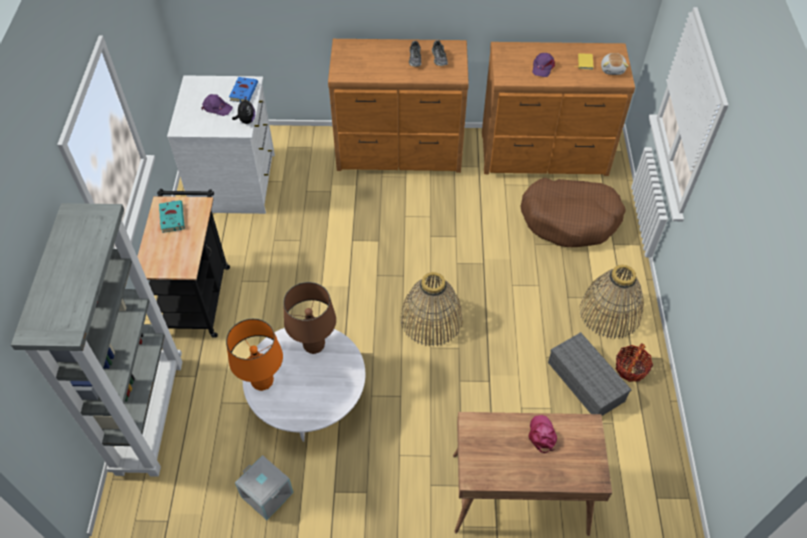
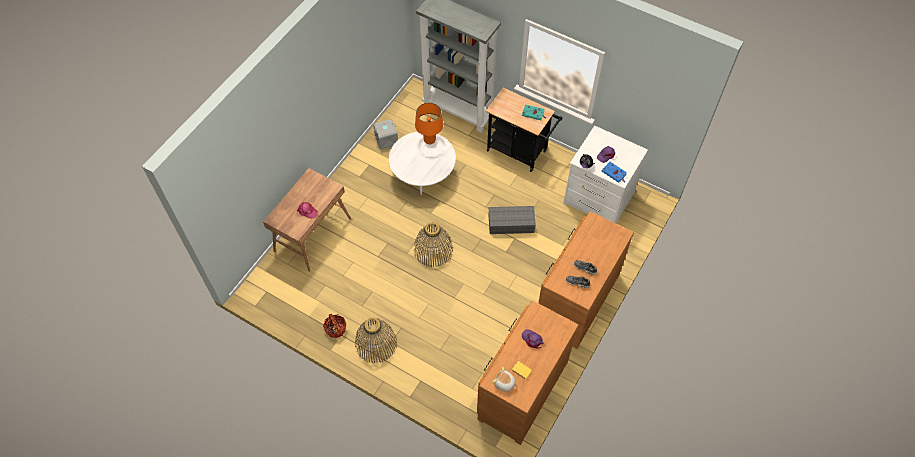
camera: 120 degrees right, 5 degrees up
brown table lamp [283,282,336,354] -> none
brown dog bed [520,178,626,247] -> none
grey storage box [548,332,632,416] -> grey storage box moved to [489,206,536,234]

